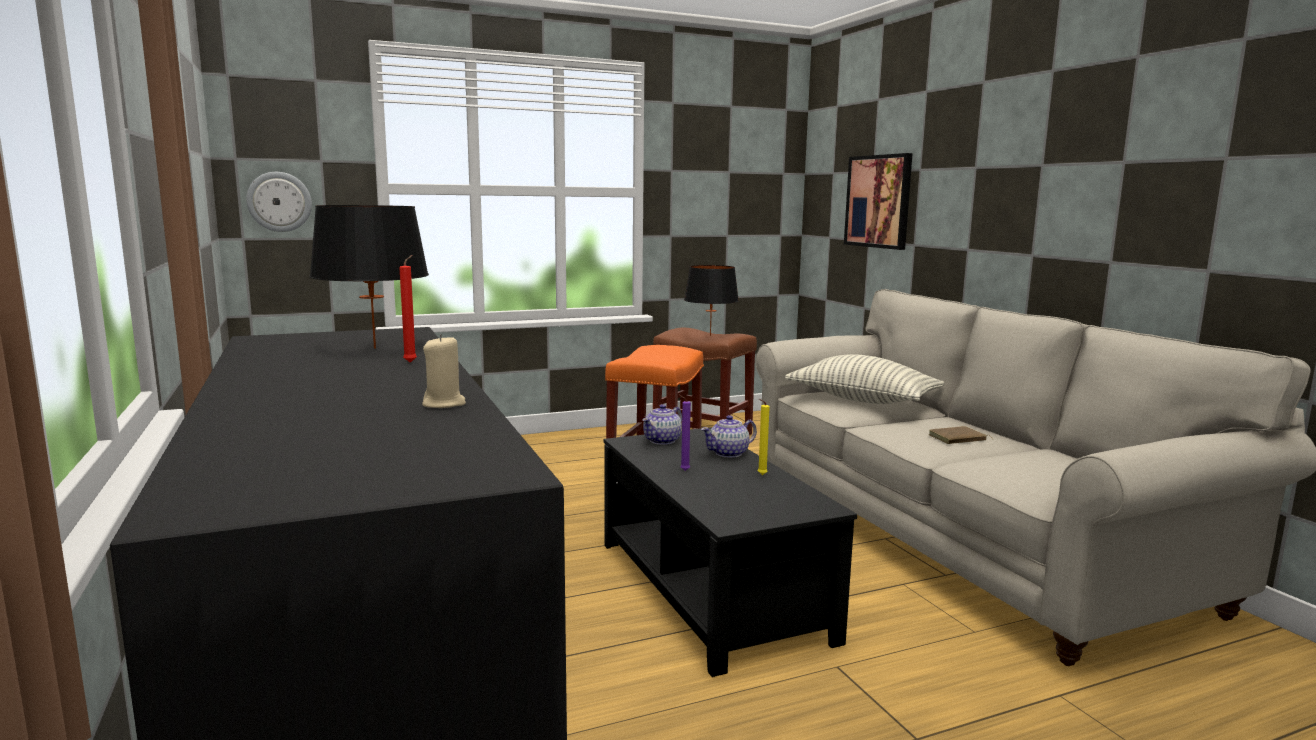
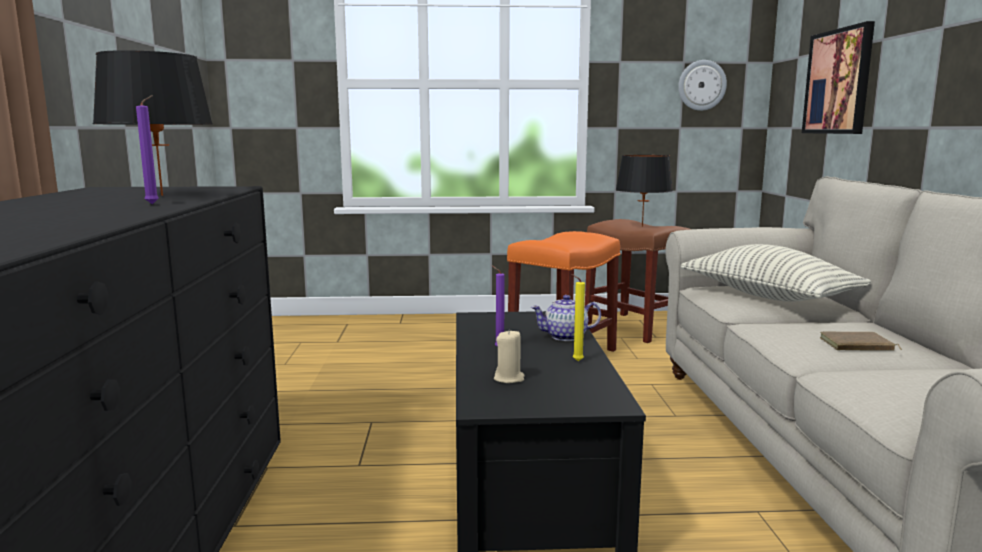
camera: 20 degrees right, 0 degrees up
wall clock [246,172,312,232] -> wall clock moved to [678,60,727,111]
red candle [399,255,417,363] -> purple candle [136,95,159,204]
beige candle [422,334,466,408] -> beige candle moved to [494,329,525,383]
teapot [642,404,682,445] -> none

